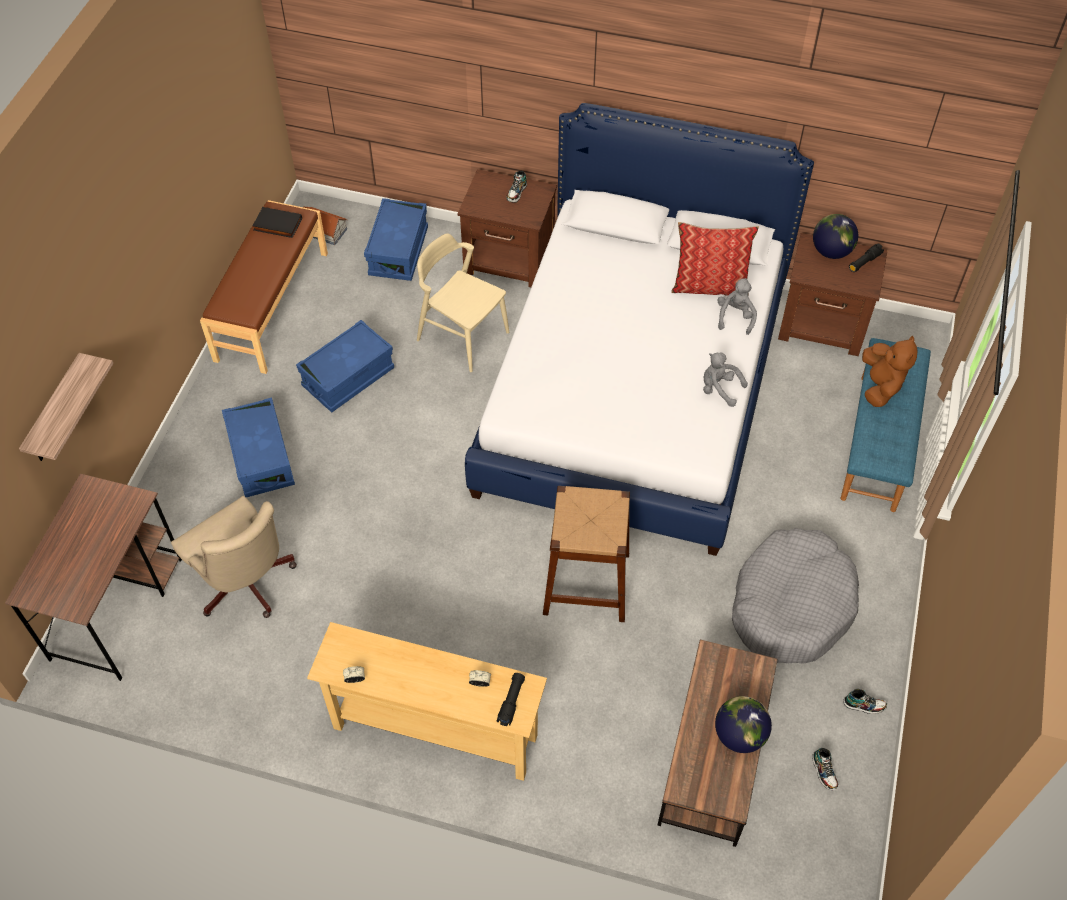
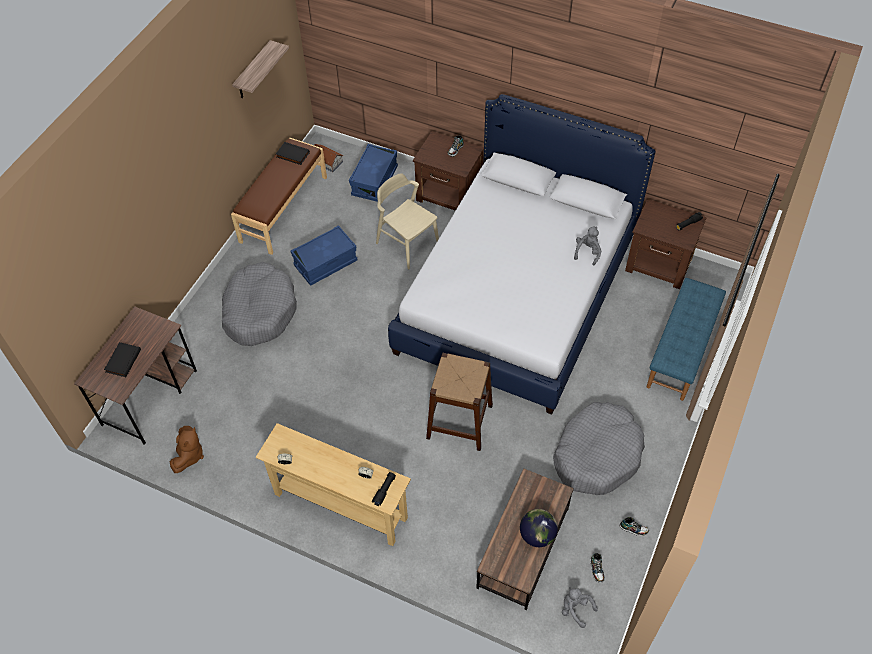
camera: 10 degrees right, 0 degrees up
shelf [19,353,113,461] -> shelf moved to [232,40,289,98]
beige office chair [171,496,297,618] -> none
blue storage box [222,397,295,497] -> grey dog bed [222,262,297,346]
pillow [671,222,759,296] -> none
grey plush toy [703,353,748,407] -> grey plush toy moved to [562,587,598,628]
globe [813,214,858,259] -> none
brown plush toy [862,335,918,407] -> brown plush toy moved to [170,426,204,473]
none -> black book [104,342,141,377]

